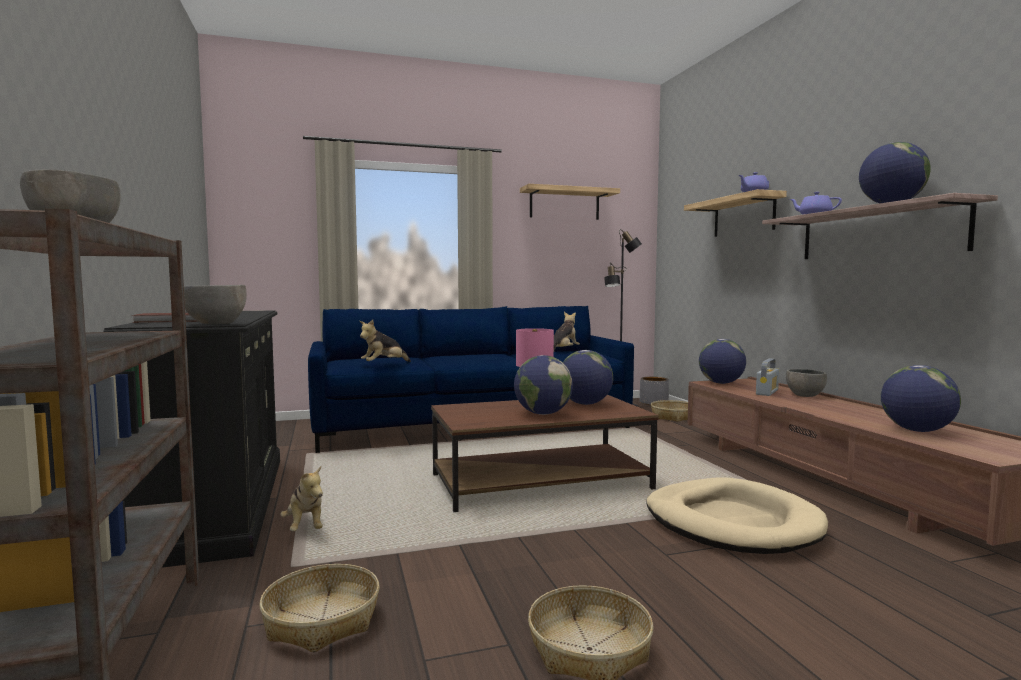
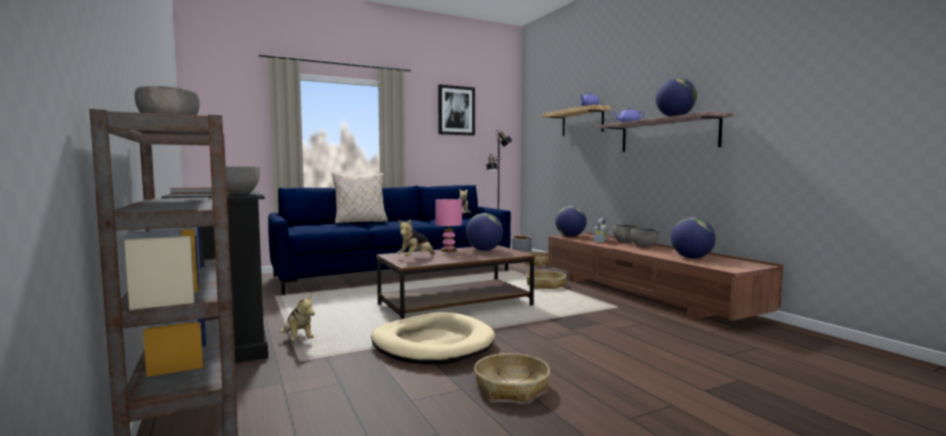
camera: 10 degrees left, 0 degrees up
basket [259,564,380,652] -> basket moved to [526,271,566,289]
plush toy [359,320,411,362] -> plush toy moved to [397,219,435,256]
globe [514,355,573,415] -> none
shelf [520,184,620,220] -> picture [438,84,475,136]
beige dog bed [647,477,828,554] -> beige dog bed moved to [371,312,495,364]
none -> beige pillow [332,173,388,224]
none -> grey bowl [630,228,659,247]

